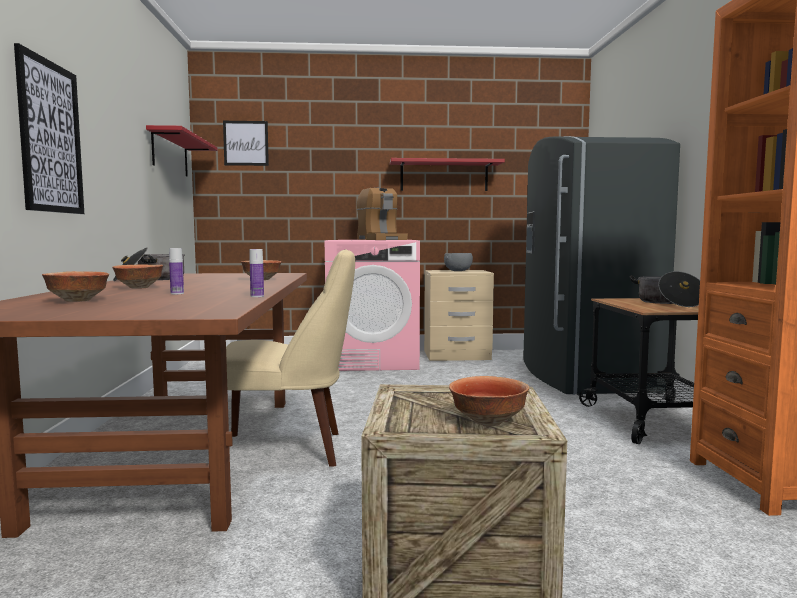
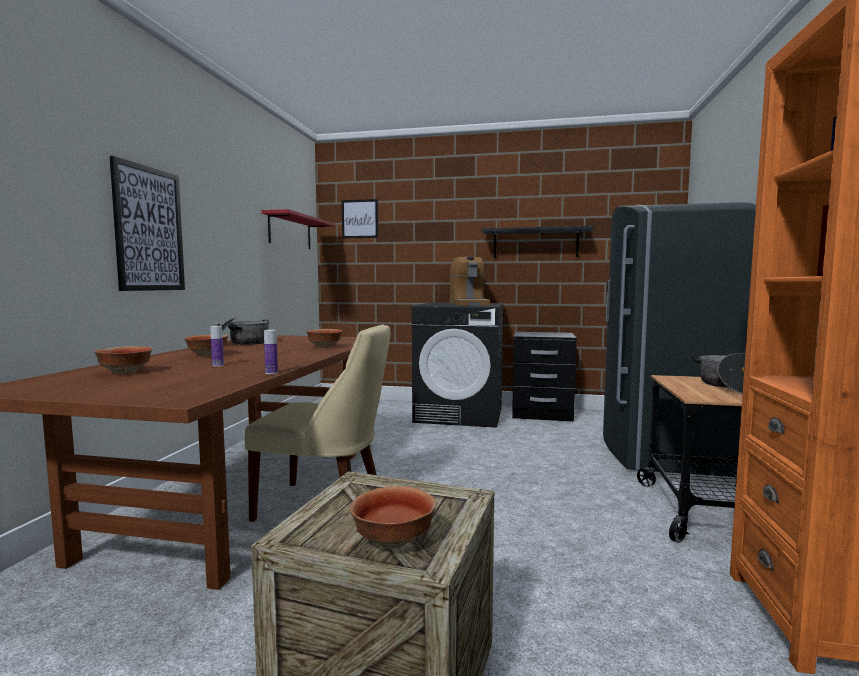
camera: 15 degrees right, 0 degrees up
pink washing machine [325,240,420,371] -> black washing machine [412,303,503,428]
red shelf [390,158,505,191] -> black shelf [482,226,593,258]
beige nightstand [424,270,494,361] -> black nightstand [512,332,577,422]
grey bowl [444,253,473,271] -> none

